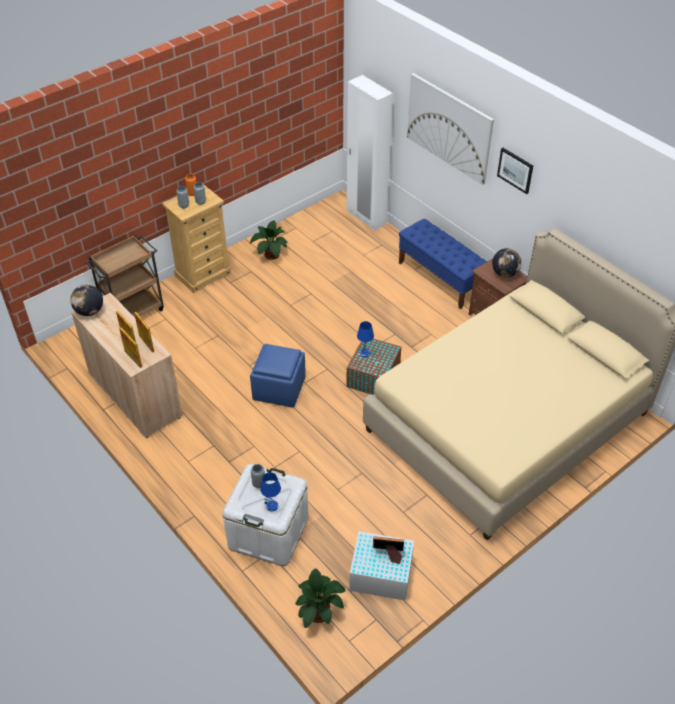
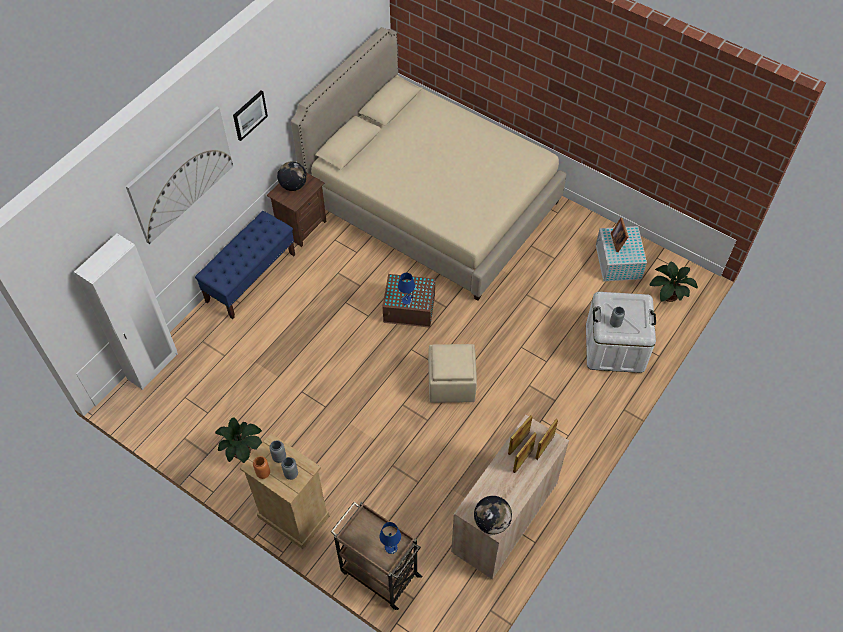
camera: 105 degrees left, 10 degrees up
blue ottoman [250,344,305,408] -> beige ottoman [428,344,477,403]
blue table lamp [260,472,281,511] -> blue table lamp moved to [380,522,401,554]

